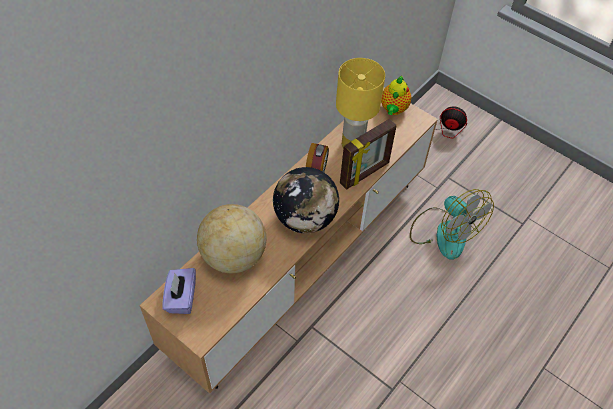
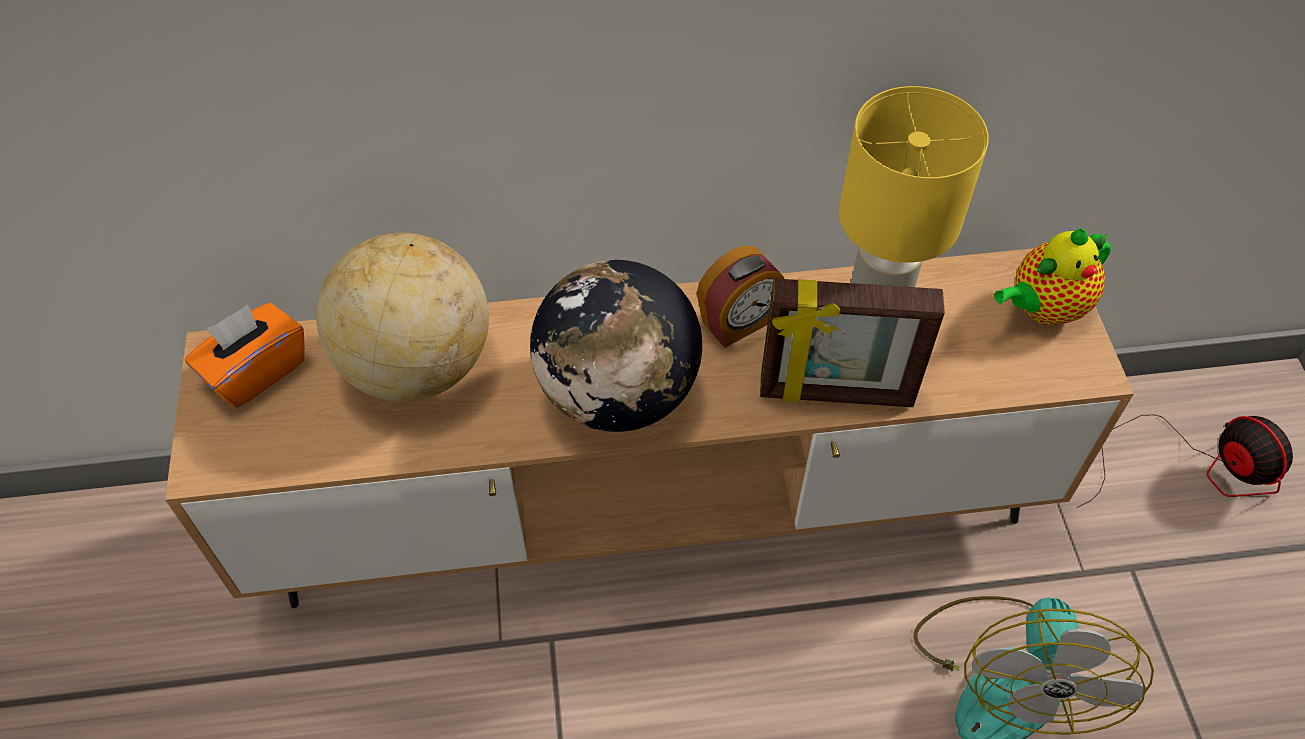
camera: 45 degrees right, 0 degrees up
purple tissue box [163,268,196,314] -> orange tissue box [185,303,305,408]

